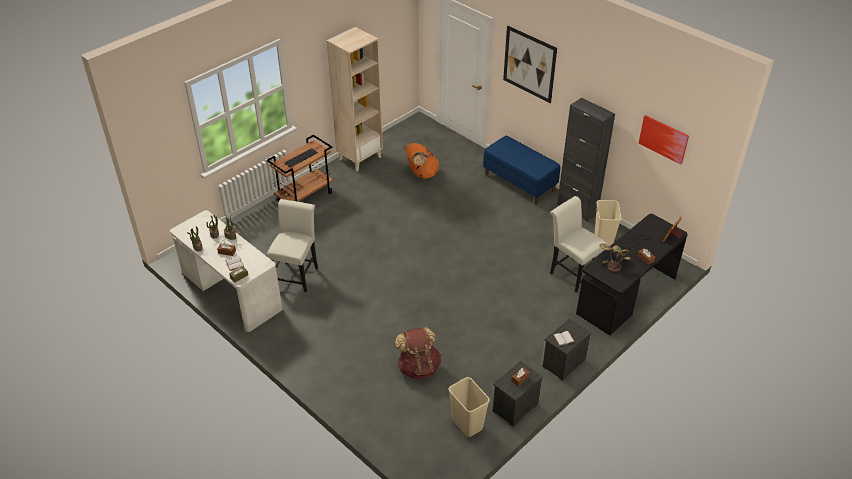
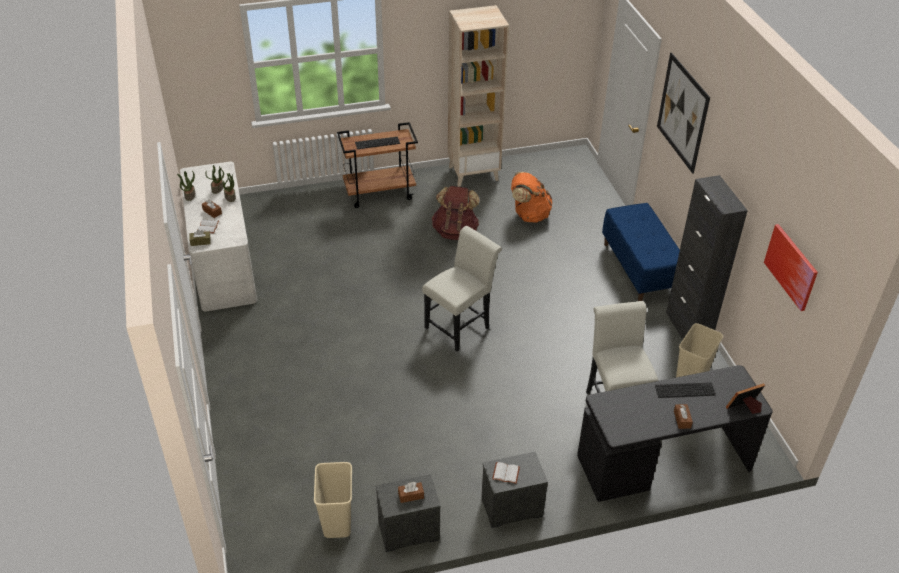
camera: 30 degrees right, 0 degrees up
white chair [267,199,318,292] -> white chair moved to [422,226,502,352]
brown backpack [395,327,441,380] -> brown backpack moved to [432,186,479,240]
potted plant [599,243,631,272] -> none

